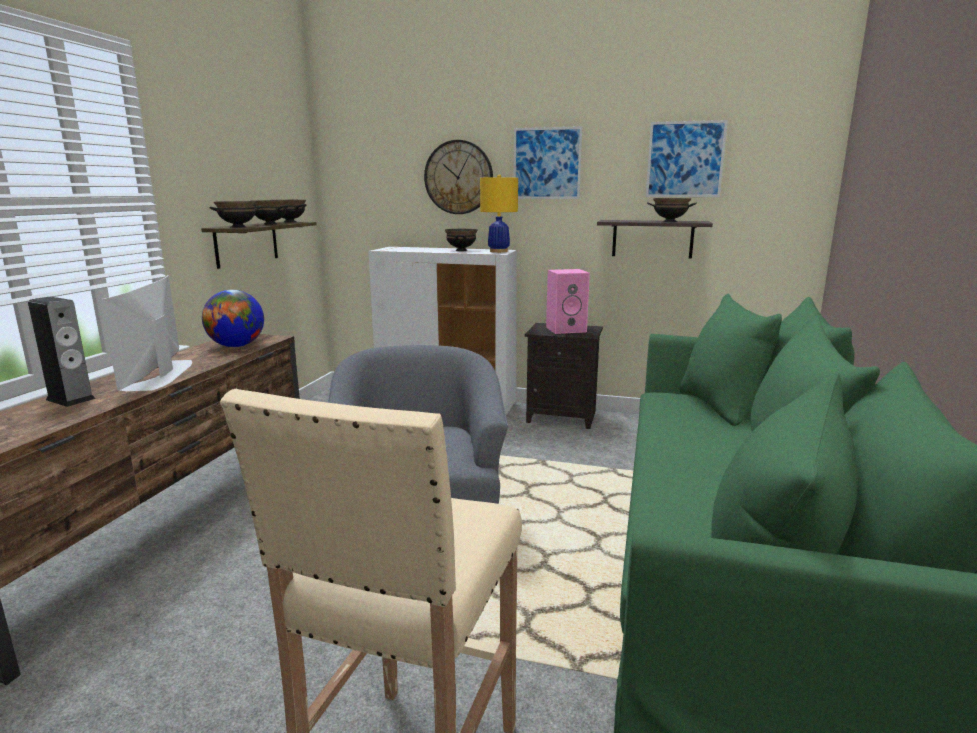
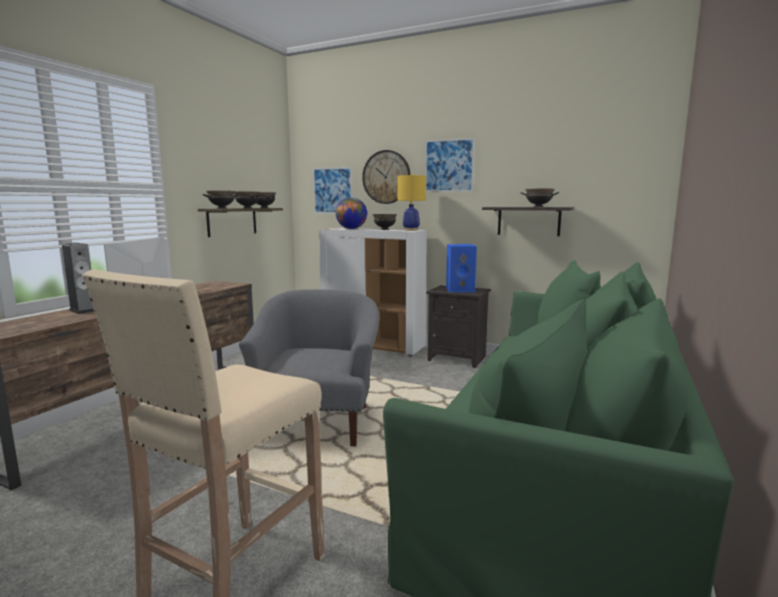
camera: 10 degrees right, 5 degrees down
globe [202,290,264,347] -> globe moved to [336,197,367,229]
pink speaker [546,269,590,334] -> blue speaker [446,244,477,292]
picture [646,120,728,197] -> picture moved to [313,167,353,214]

